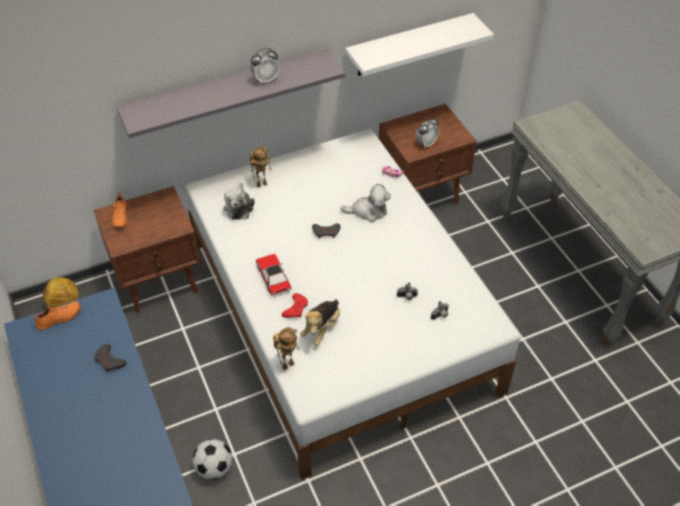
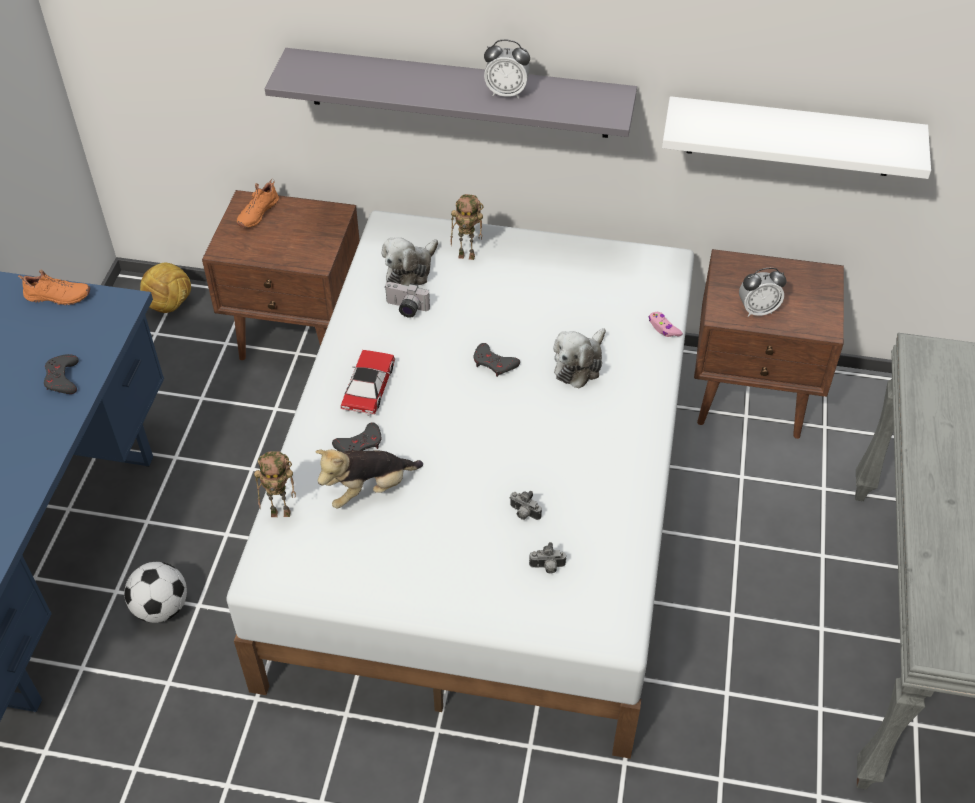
camera: 35 degrees right, 0 degrees up
red game controller [282,293,308,318] -> grey game controller [332,422,381,452]
plush toy [341,184,391,222] -> plush toy turned 90 degrees clockwise [553,328,606,389]
none -> camera [384,282,430,318]

